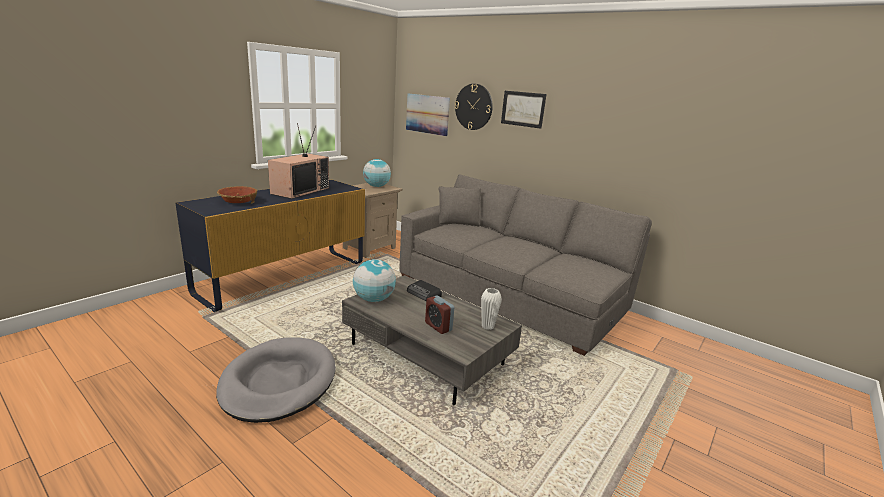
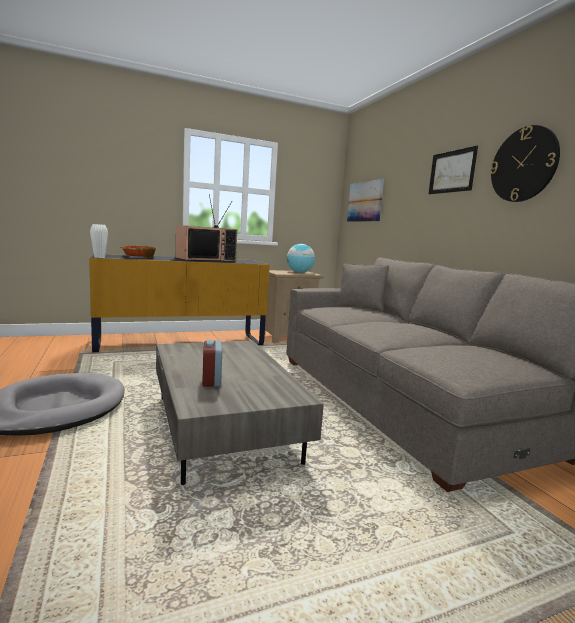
camera: 30 degrees right, 10 degrees down
globe [353,259,396,302] -> none
radio [407,280,442,301] -> none
wall clock [455,84,493,130] -> wall clock moved to [490,125,560,202]
white vase [481,288,502,330] -> white vase moved to [90,224,108,258]

